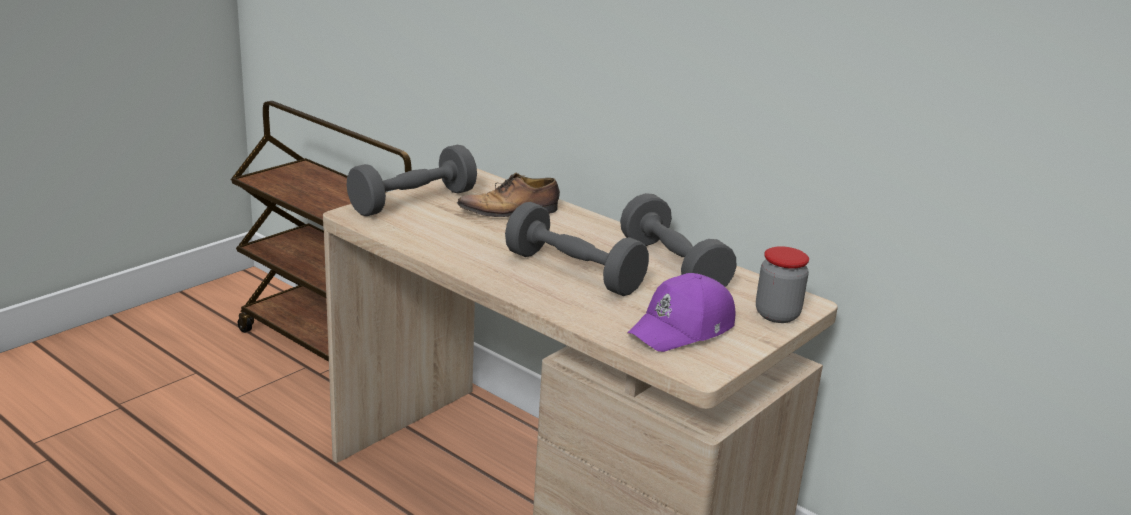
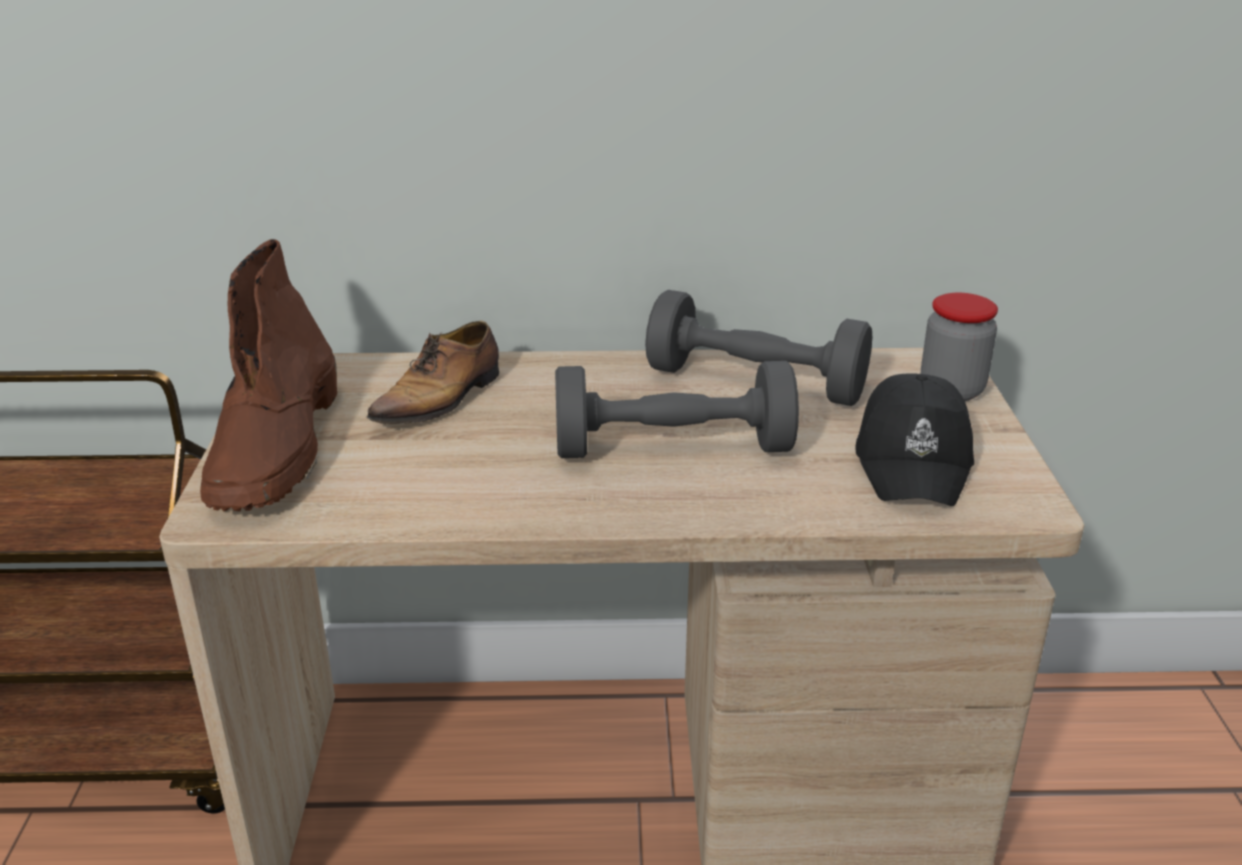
camera: 40 degrees left, 5 degrees up
grey dumbbell [346,145,477,216] -> brown boot [200,239,337,512]
purple cap [627,273,735,352] -> black cap [855,373,974,506]

